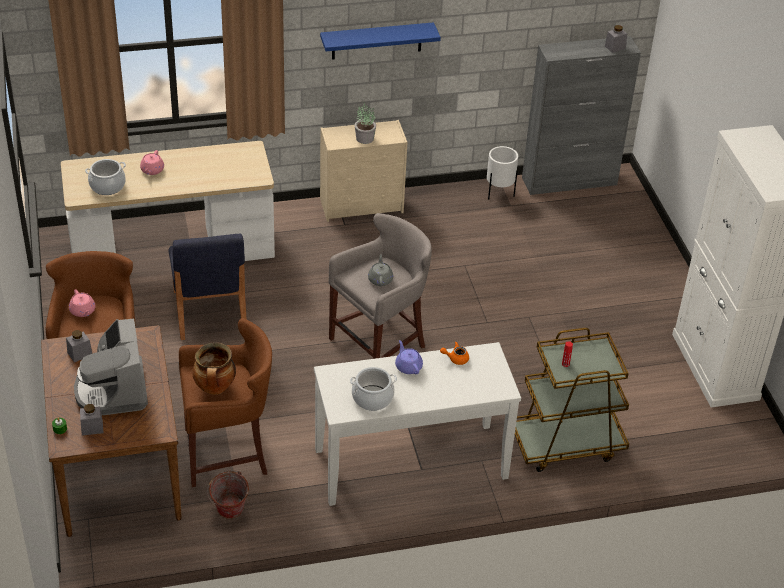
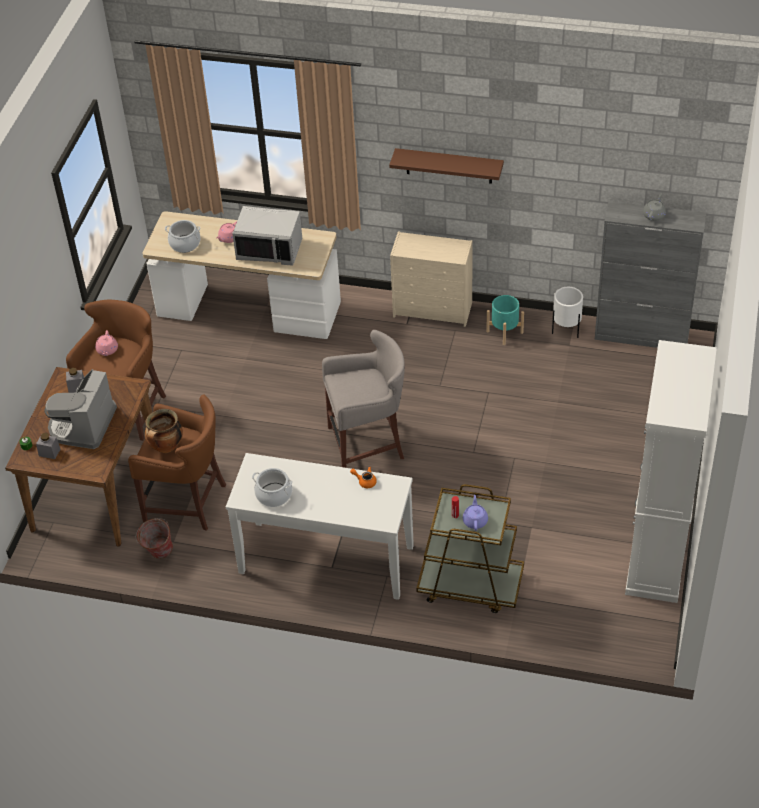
camera: 30 degrees right, 5 degrees up
blue chair [169,234,246,340] -> none
blue shelf [320,22,441,60] -> brown shelf [389,148,504,184]
potted plant [355,103,376,144] -> none
grey teapot [368,254,393,286] -> grey teapot moved to [643,193,666,221]
purple teapot [395,340,423,374] -> purple teapot moved to [463,495,488,531]
grey jar [605,25,627,53] -> none
none -> grey microwave [232,206,302,266]
none -> turquoise planter [486,295,524,345]

